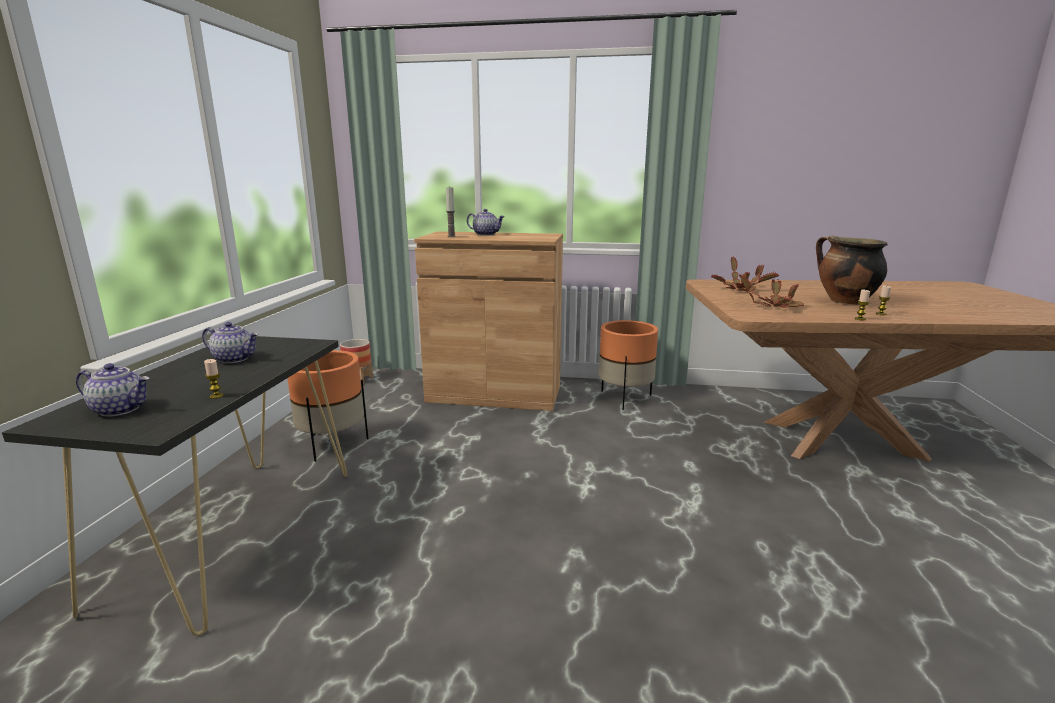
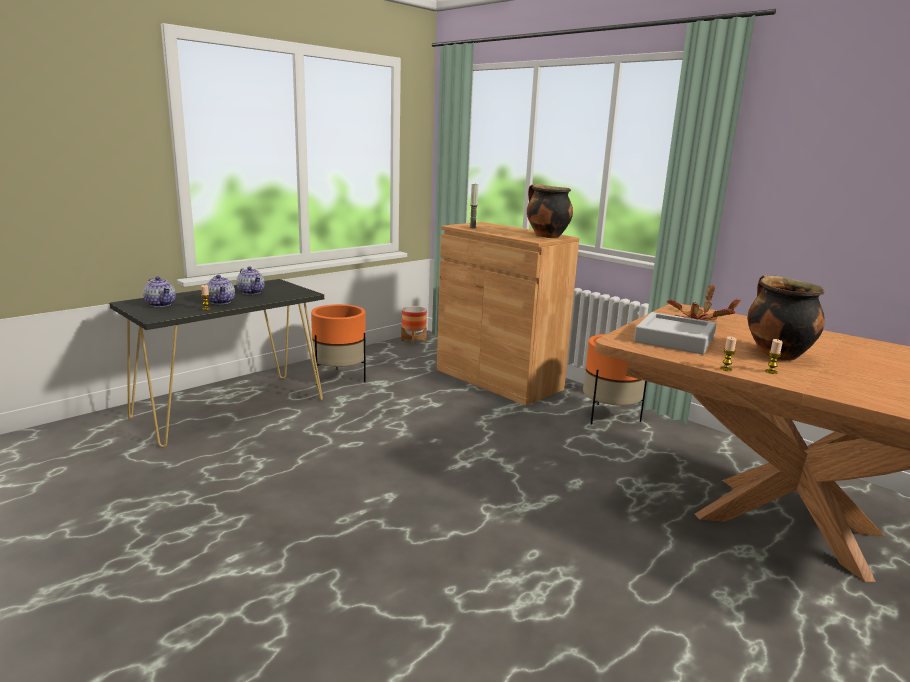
camera: 35 degrees right, 0 degrees up
teapot [467,209,505,236] -> teapot moved to [206,275,235,305]
potted plant [739,274,804,308] -> grey tray [634,312,717,354]
none -> cooking pot [527,184,573,238]

